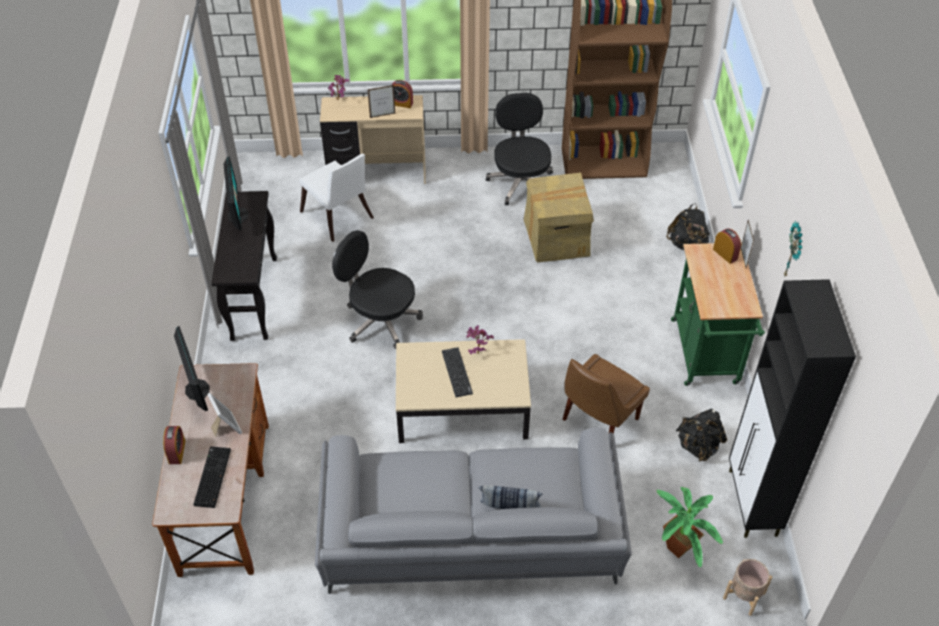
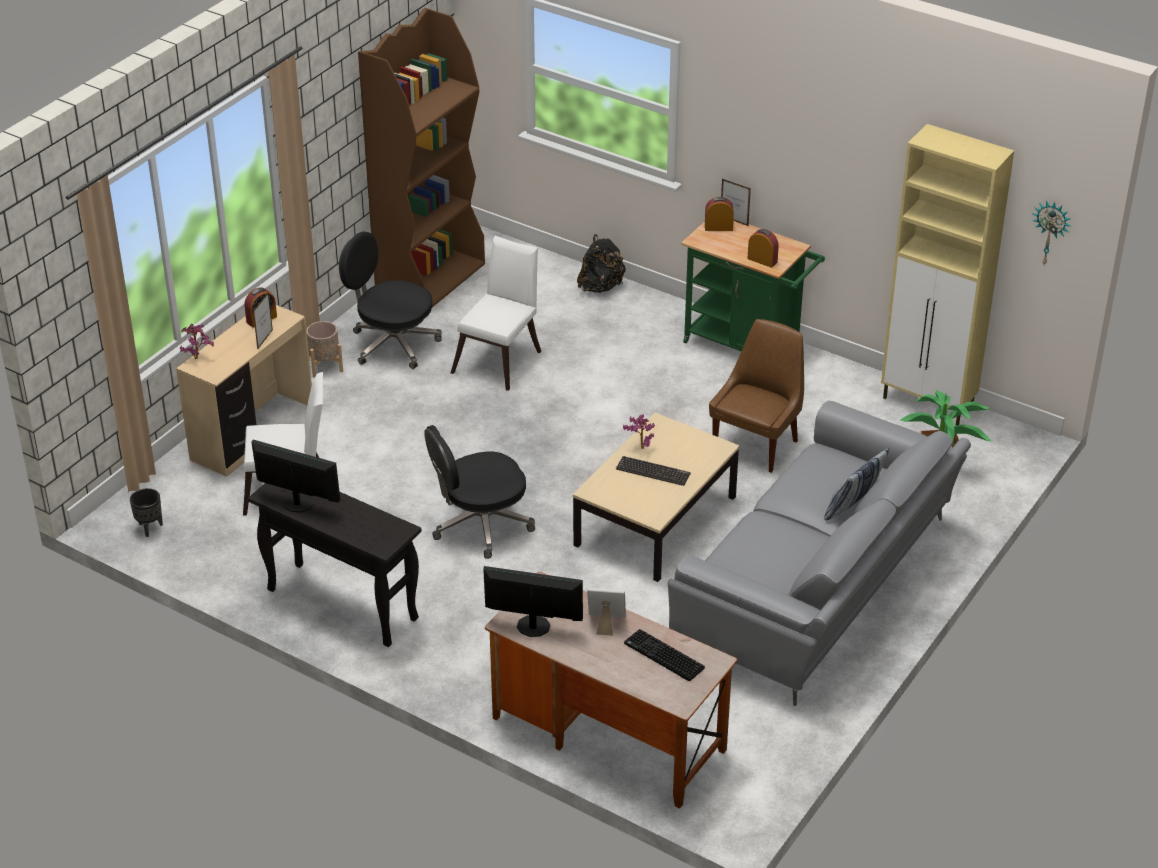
camera: 55 degrees left, 10 degrees down
alarm clock [163,426,185,464] -> alarm clock moved to [747,229,779,268]
cardboard box [523,173,594,262] -> white chair [451,236,541,391]
brown chair [563,354,650,434] -> brown chair turned 135 degrees counterclockwise [709,319,804,473]
black backpack [676,409,727,462] -> none
beige planter [723,559,772,616] -> beige planter moved to [306,321,343,377]
black cabinet [729,279,856,538] -> beige cabinet [881,124,1014,425]
wall clock [784,220,802,278] -> wall clock moved to [1033,201,1071,265]
none -> black planter [130,488,163,537]

